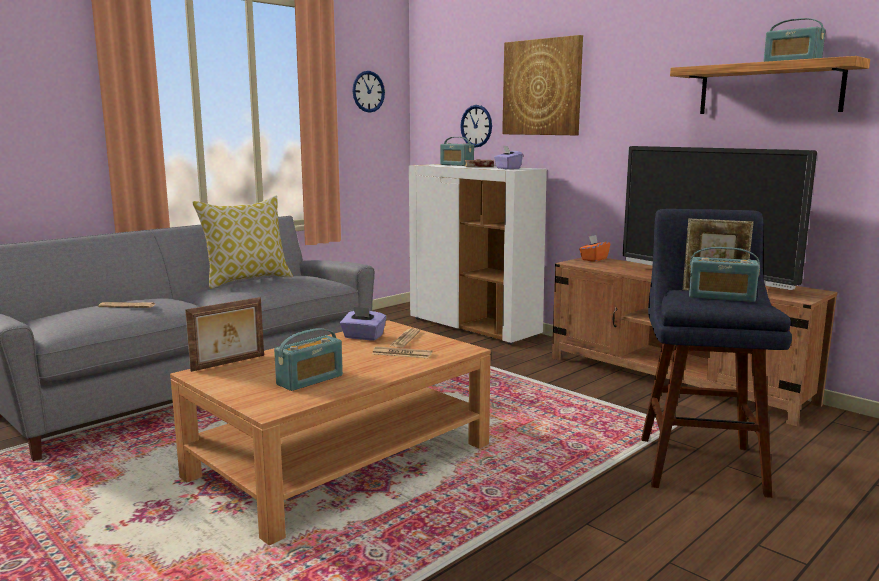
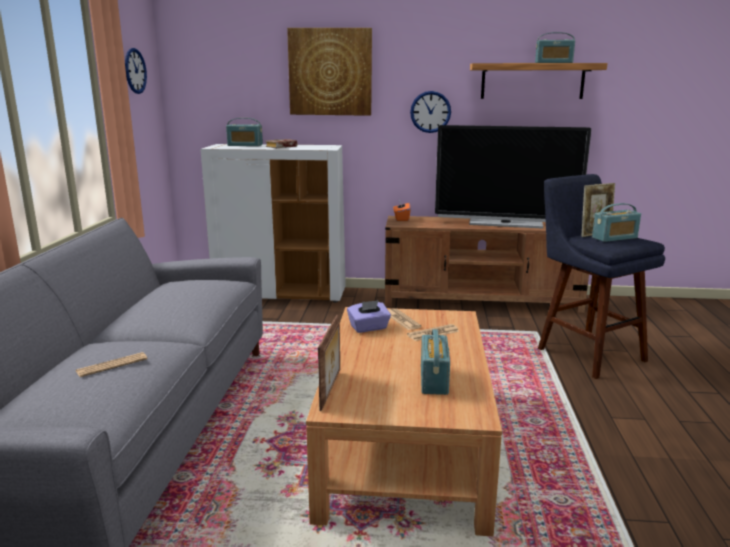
camera: 40 degrees left, 5 degrees up
pillow [192,196,293,289] -> none
wall clock [460,105,492,147] -> wall clock moved to [410,91,451,133]
purple tissue box [494,146,523,169] -> none

